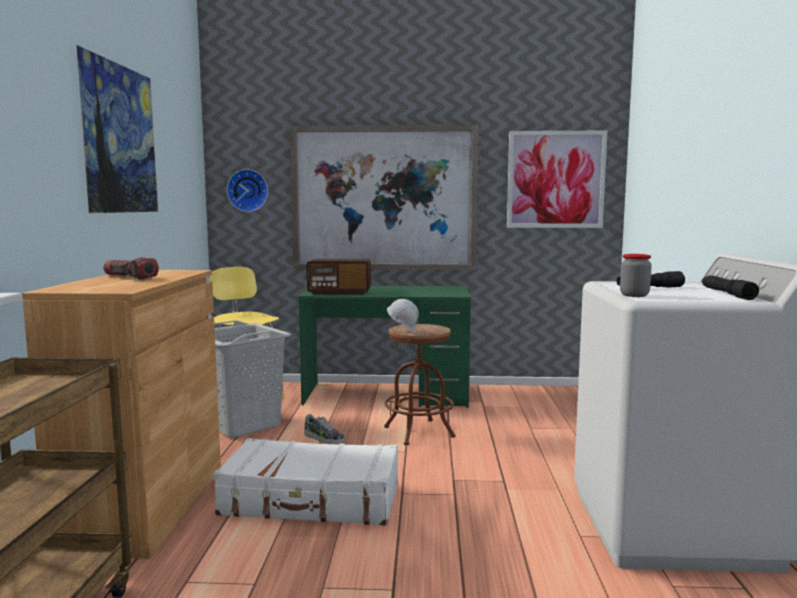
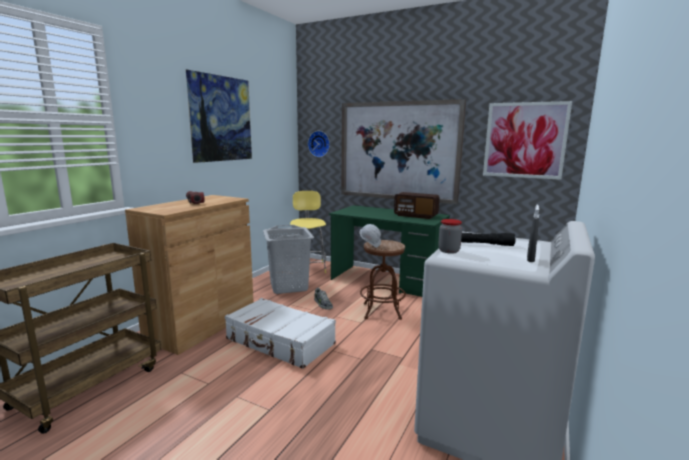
camera: 25 degrees right, 5 degrees up
radio [306,259,371,295] -> radio moved to [394,192,440,219]
black flashlight [702,275,759,300] -> grey spray bottle [527,205,539,262]

